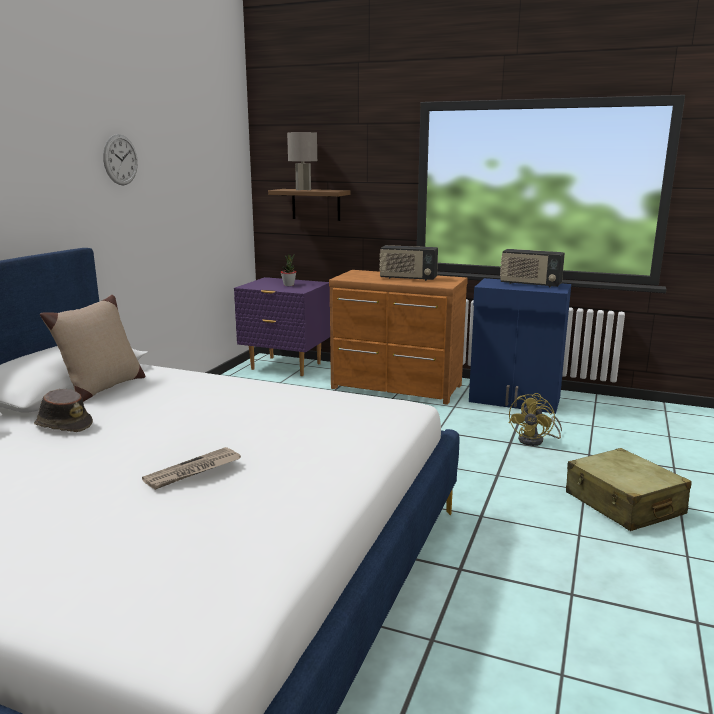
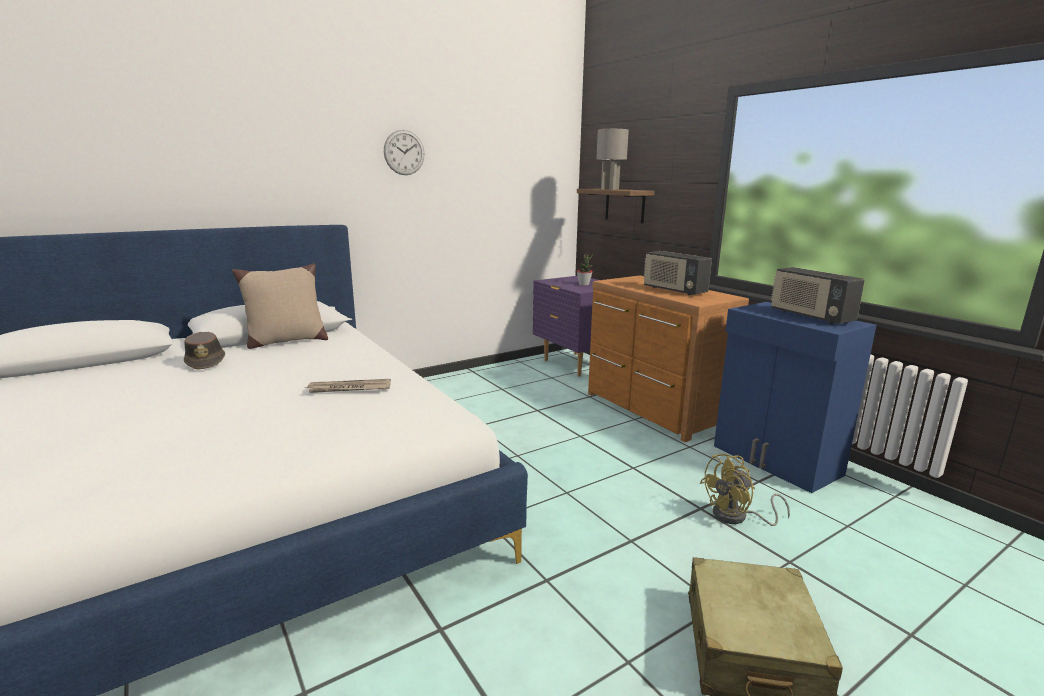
camera: 35 degrees right, 0 degrees up
newspaper [142,447,241,490] -> newspaper moved to [305,379,391,393]

